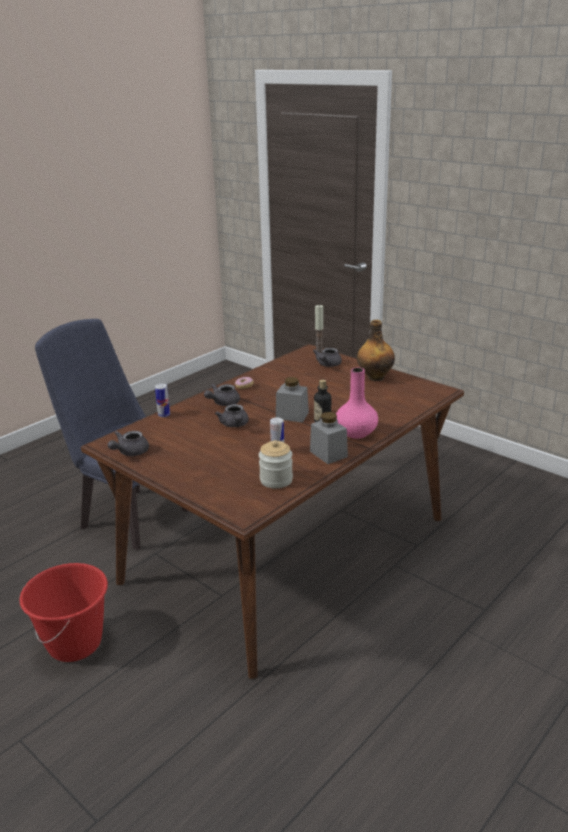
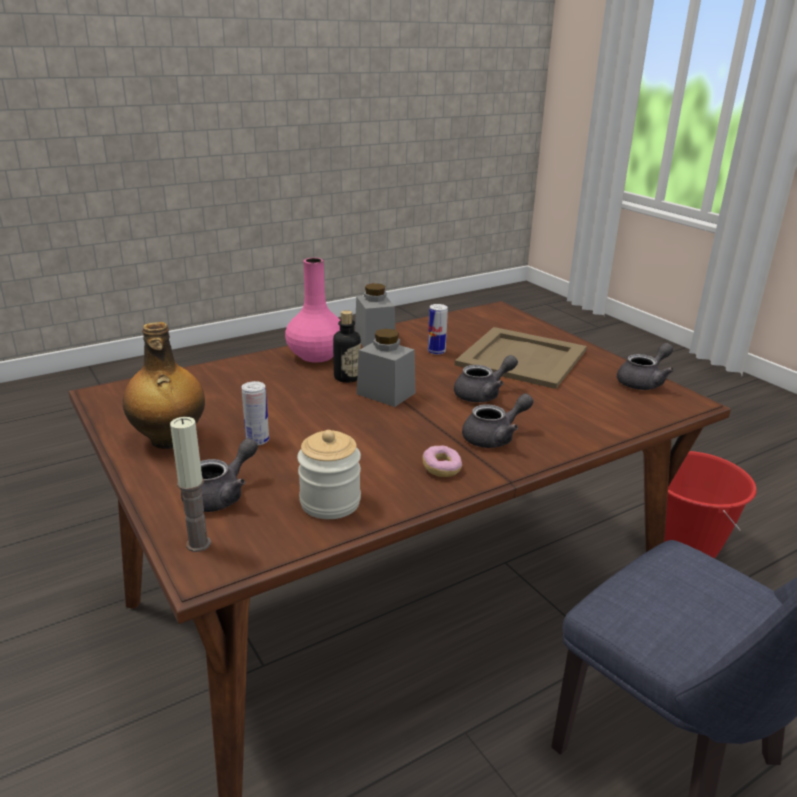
camera: 165 degrees left, 0 degrees up
can [155,384,170,417] -> can moved to [241,381,269,445]
grey teapot [215,404,249,427] -> grey teapot turned 60 degrees clockwise [454,355,518,402]
jar [259,440,293,489] -> jar moved to [297,430,361,519]
none -> beige tray [455,327,587,389]

